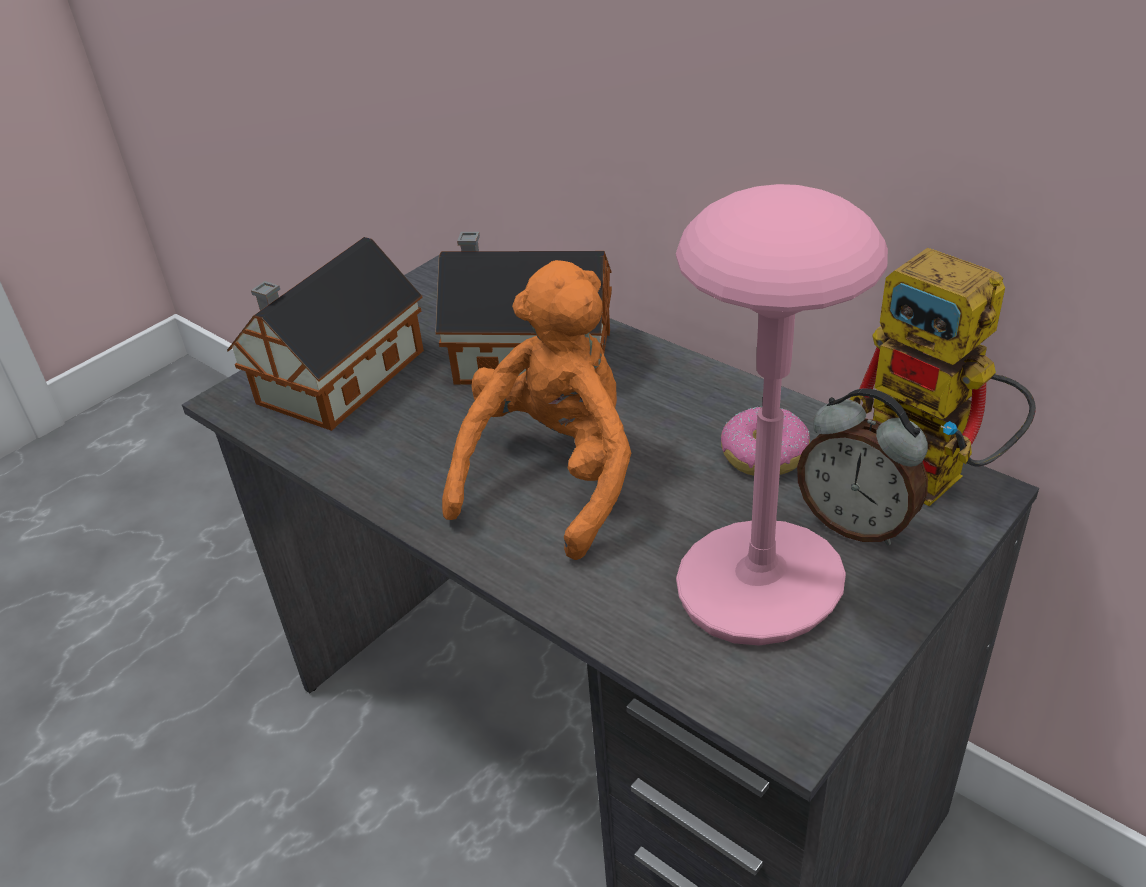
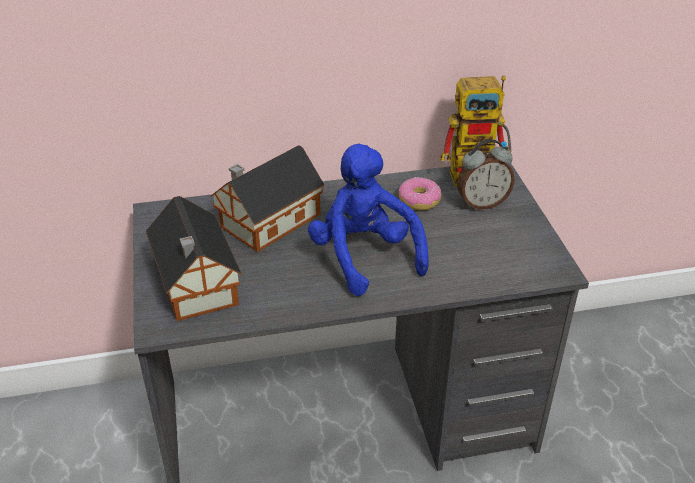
camera: 55 degrees left, 0 degrees up
orange plush toy [442,260,631,560] -> blue plush toy [308,144,429,296]
pink table lamp [676,184,888,645] -> none

